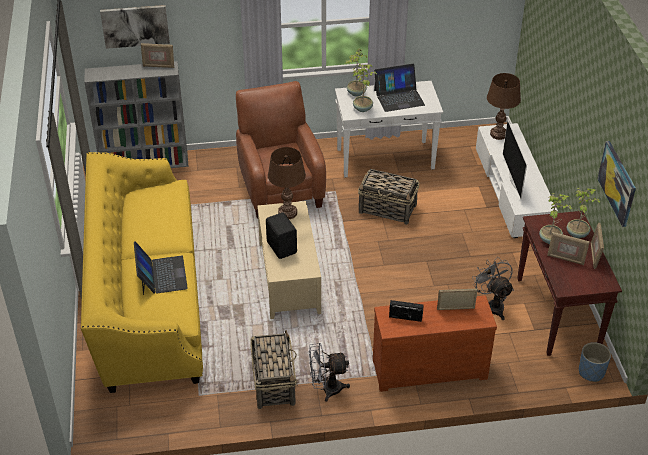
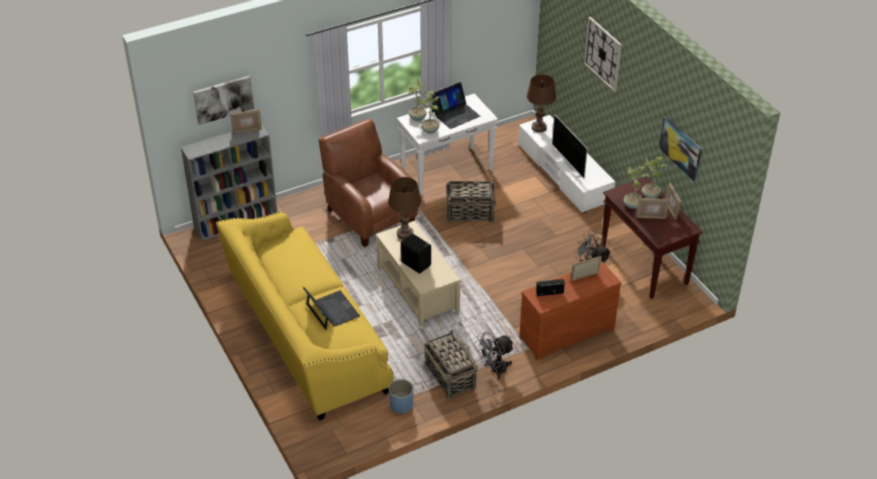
camera: 20 degrees left, 0 degrees up
blue planter [579,342,611,382] -> blue planter moved to [389,379,414,413]
none -> wall clock [584,17,622,92]

